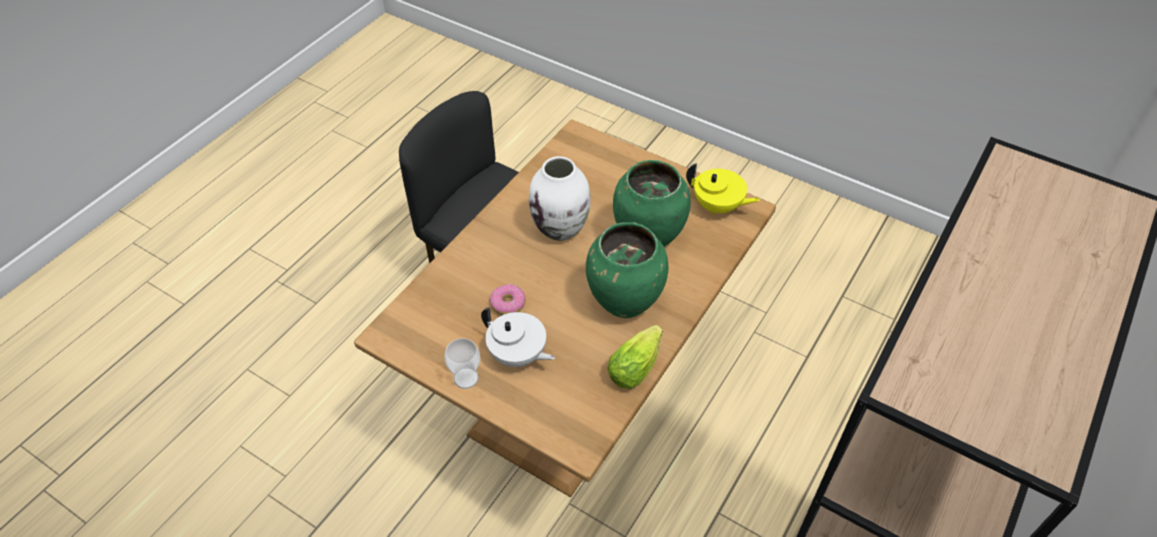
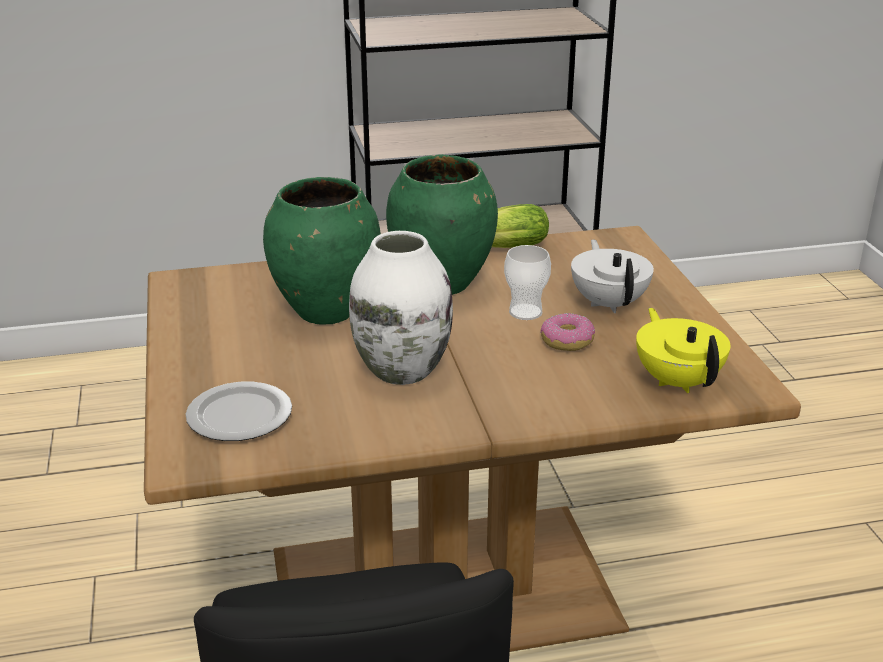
camera: 135 degrees left, 20 degrees down
cup [444,338,480,389] -> cup moved to [504,245,551,320]
yellow teapot [686,163,760,215] -> yellow teapot moved to [636,308,731,393]
none -> plate [186,382,292,441]

